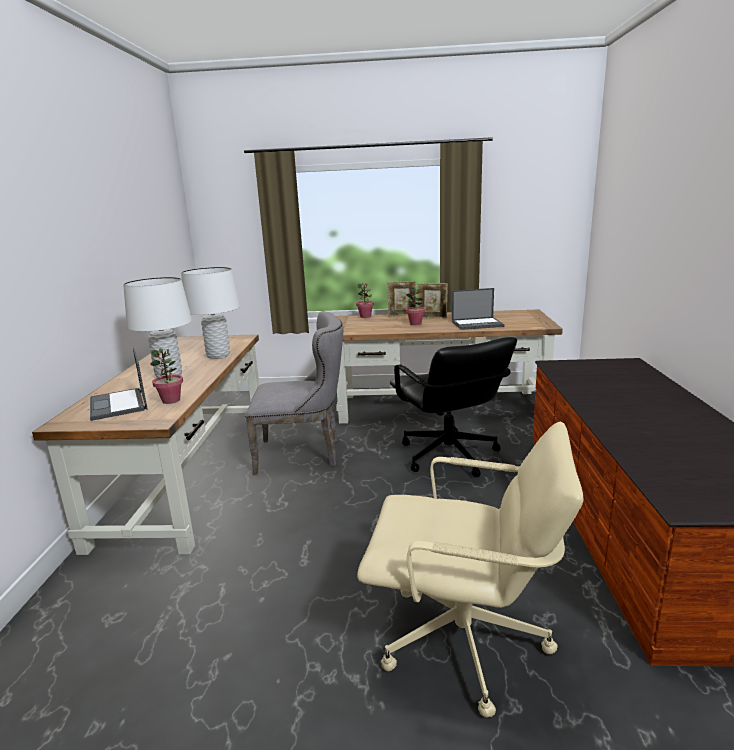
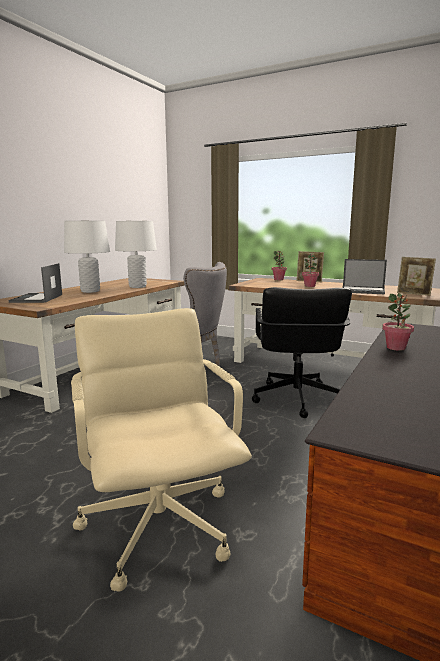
camera: 25 degrees right, 5 degrees down
potted plant [150,348,183,404] -> potted plant moved to [382,293,414,351]
beige office chair [357,422,583,718] -> beige office chair turned 150 degrees counterclockwise [71,308,252,592]
picture frame [417,283,448,318] -> picture frame moved to [397,257,436,296]

